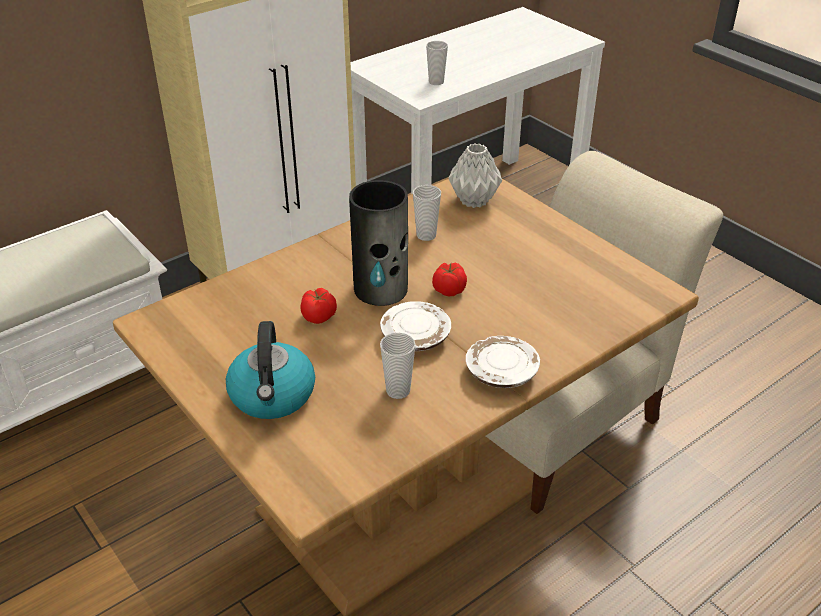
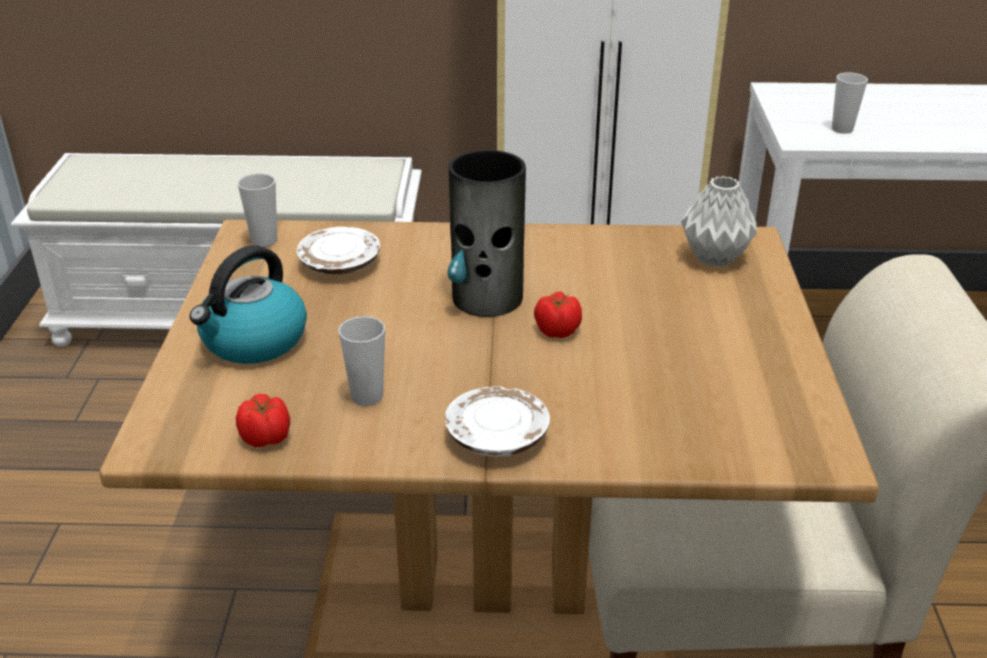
camera: 40 degrees right, 5 degrees down
tomato [300,288,337,324] -> tomato moved to [236,394,290,447]
white plate [380,301,451,351] -> white plate moved to [297,227,380,275]
cup [413,185,441,241] -> cup moved to [237,173,277,247]

